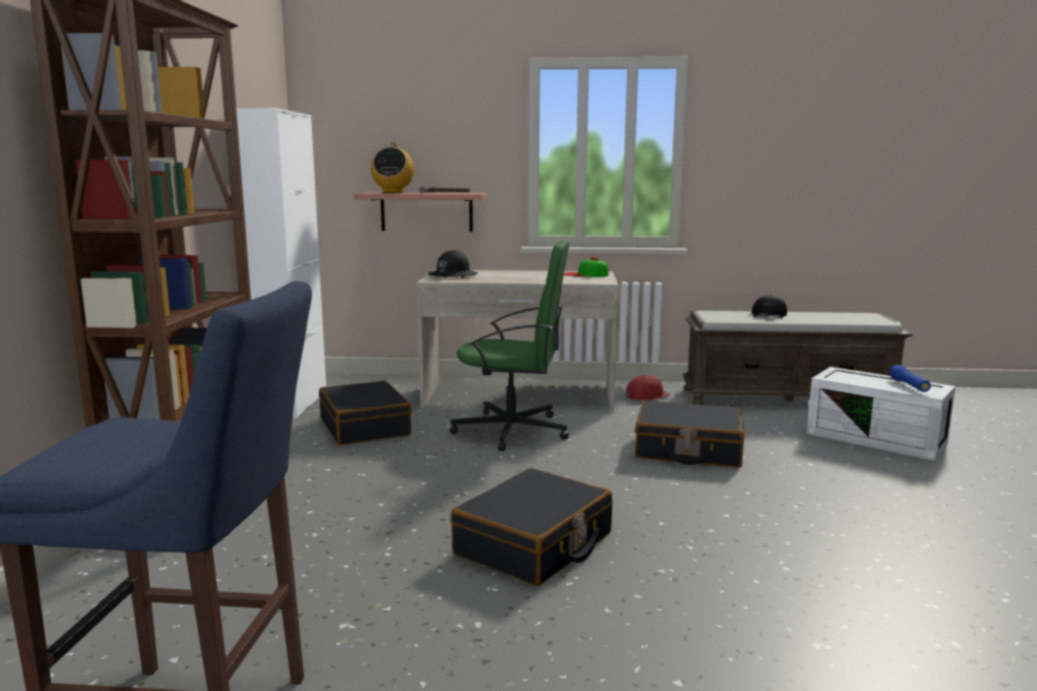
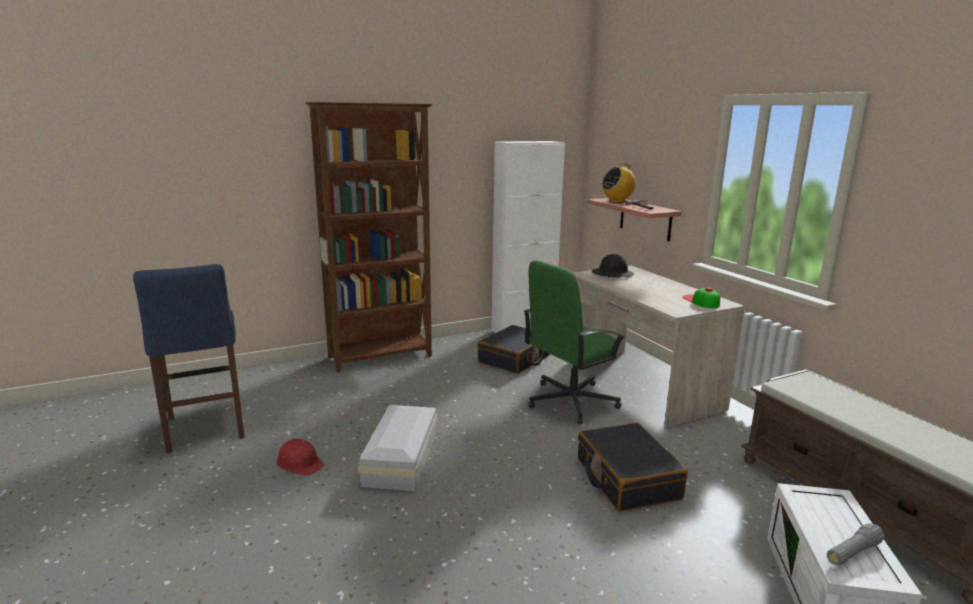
camera: 60 degrees right, 5 degrees up
green office chair [450,240,569,451] -> green office chair turned 75 degrees clockwise [524,260,625,424]
black suitcase [451,468,612,586] -> white storage box [358,405,437,491]
red hard hat [625,375,671,400] -> red hard hat moved to [277,439,324,476]
black cap [752,295,787,319] -> none
blue flashlight [889,365,931,392] -> grey flashlight [827,523,884,566]

